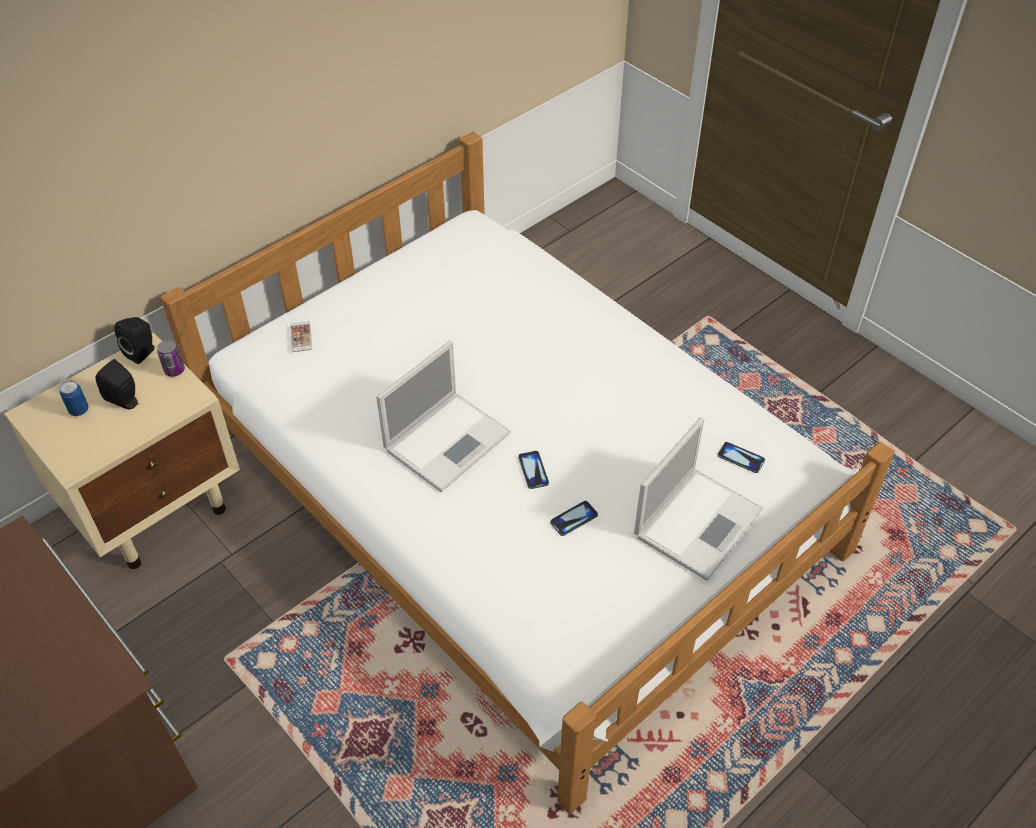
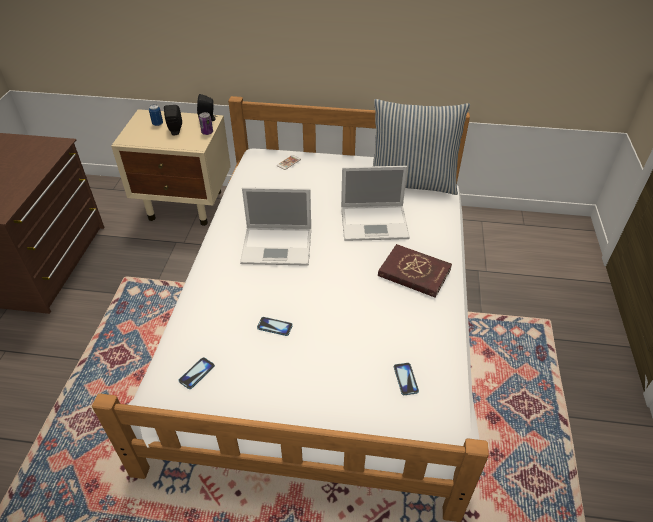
camera: 50 degrees right, 5 degrees down
phone [518,451,549,489] -> phone moved to [178,357,215,389]
laptop [634,417,763,581] -> laptop moved to [341,166,410,241]
none -> pillow [373,99,470,195]
none -> red book [378,244,452,298]

